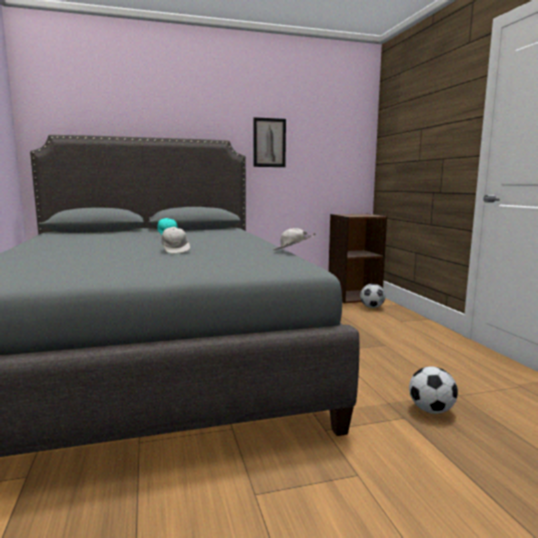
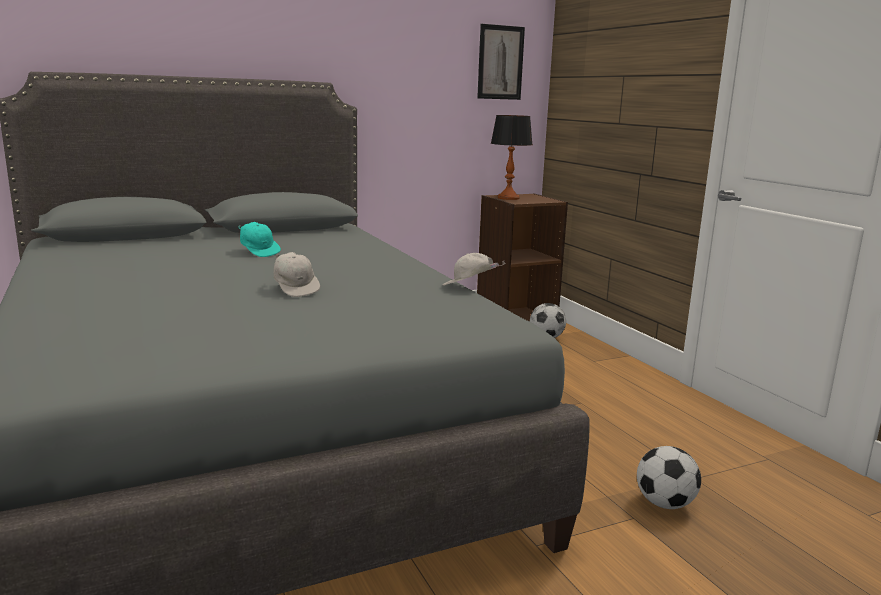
camera: 10 degrees left, 5 degrees up
picture [254,117,286,167] -> picture moved to [477,24,525,100]
none -> table lamp [491,115,533,200]

